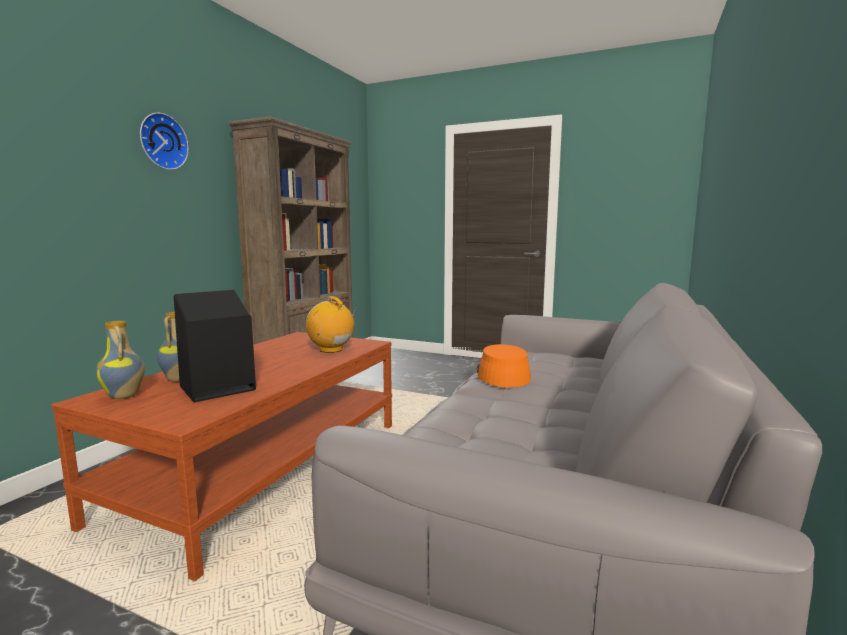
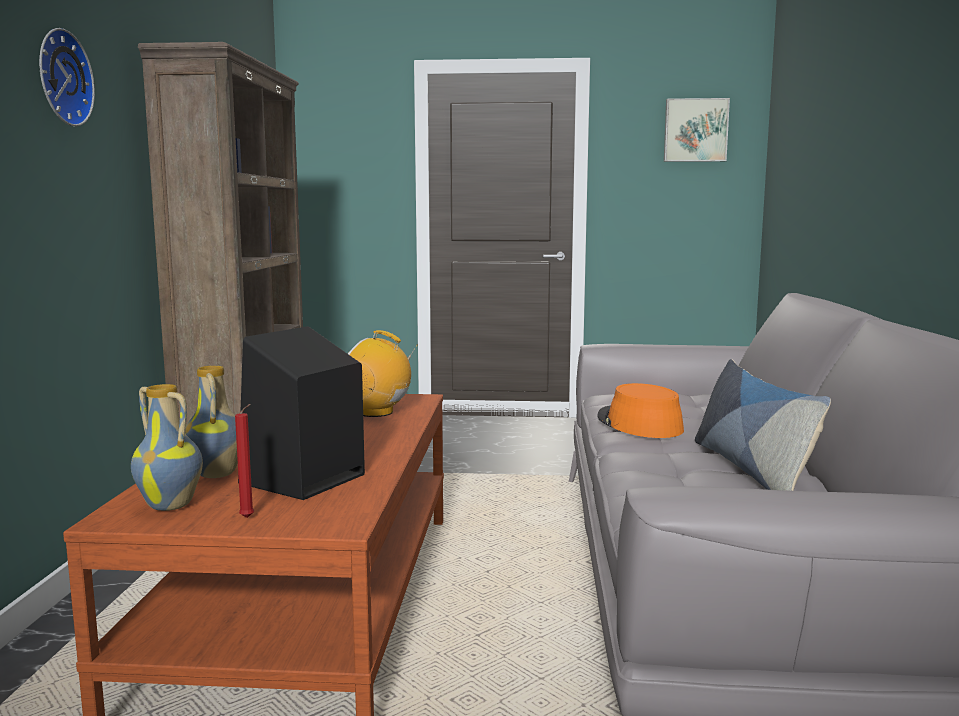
camera: 20 degrees left, 0 degrees up
none -> red candle [235,404,254,518]
none -> picture [664,98,730,162]
none -> pillow [695,359,831,491]

